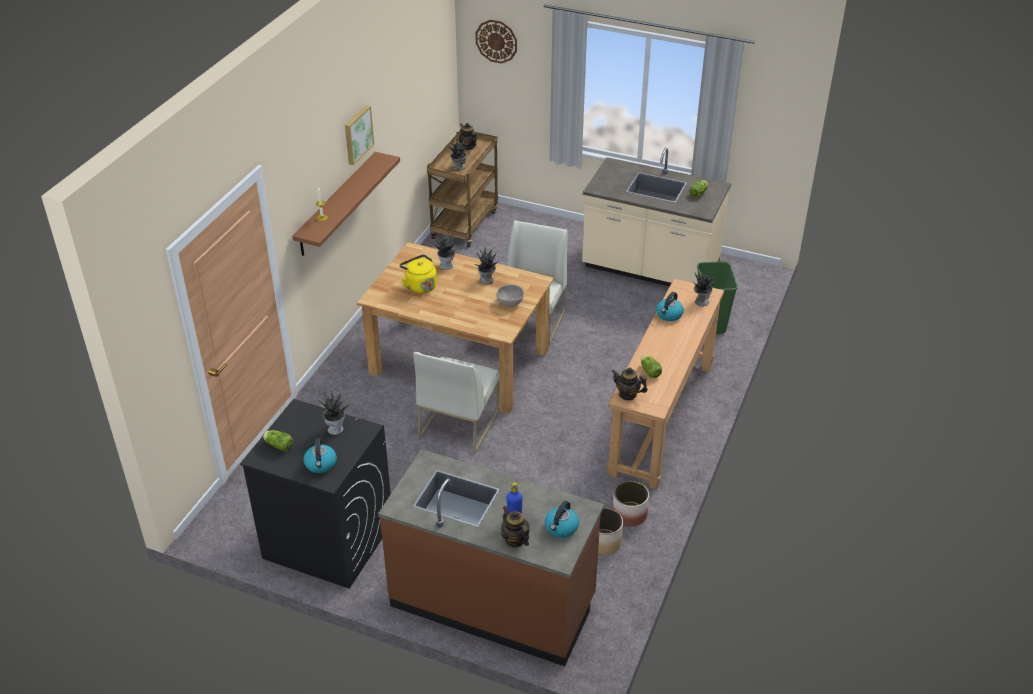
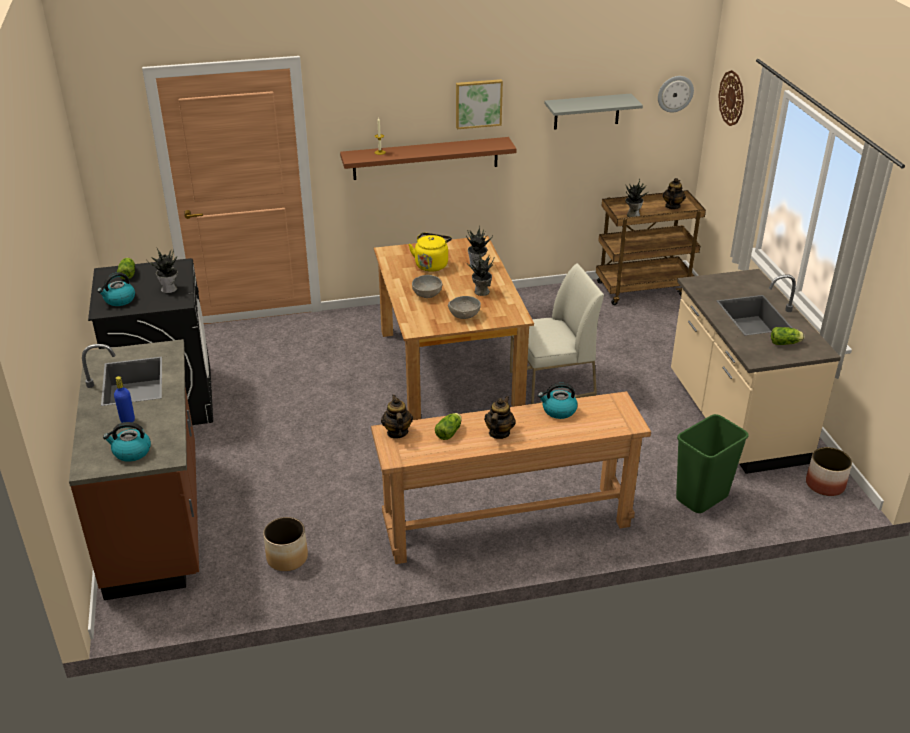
camera: 55 degrees right, 5 degrees down
white chair [413,352,500,455] -> none
teapot [501,506,530,547] -> teapot moved to [484,396,516,439]
planter [612,481,649,526] -> planter moved to [806,447,852,496]
potted plant [693,268,719,306] -> none
none -> grey bowl [412,275,442,298]
none -> grey shelf [544,94,643,130]
none -> wall clock [658,76,694,113]

